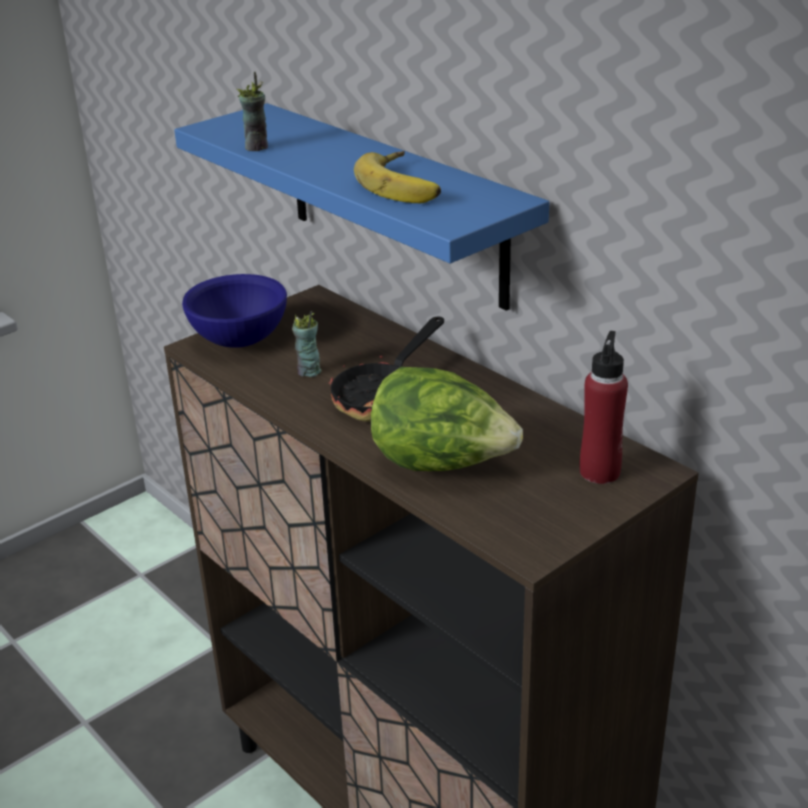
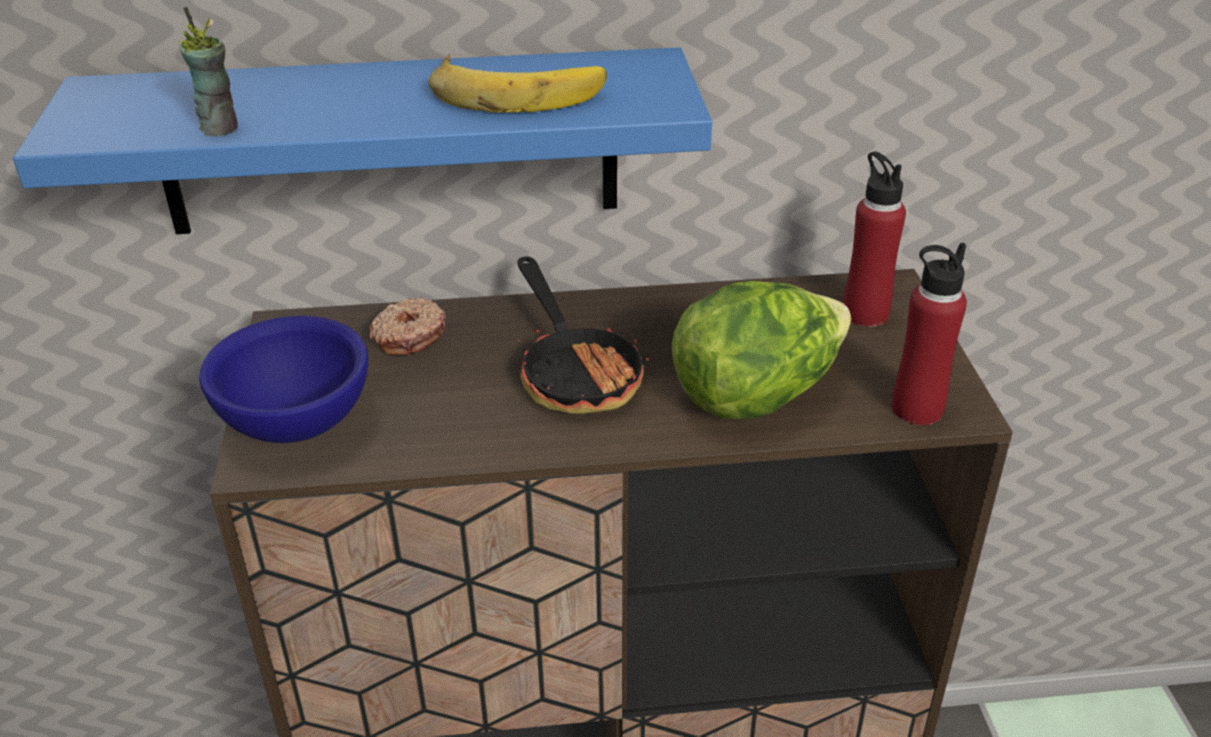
camera: 55 degrees left, 5 degrees up
cup [292,311,322,377] -> none
none -> donut [369,297,446,355]
none -> red bottle [892,243,967,425]

